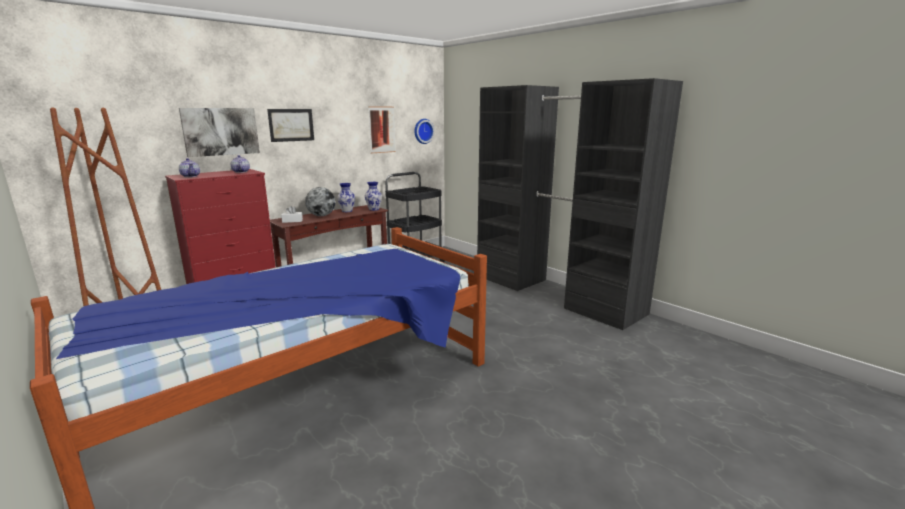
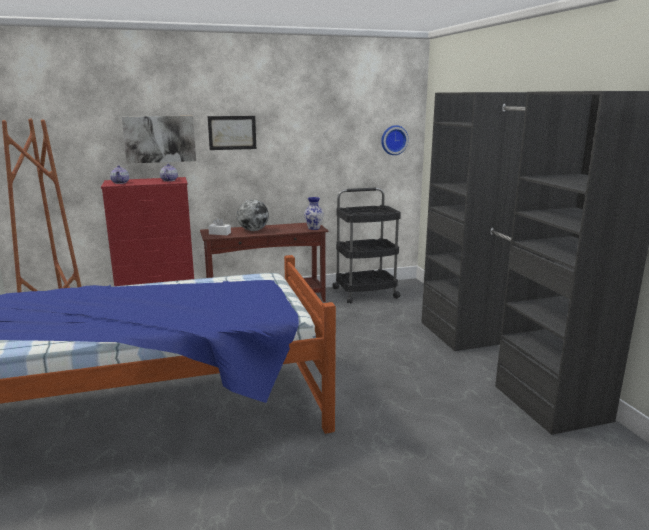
camera: 25 degrees right, 0 degrees up
vase [337,183,355,212] -> none
picture [368,106,396,154] -> none

